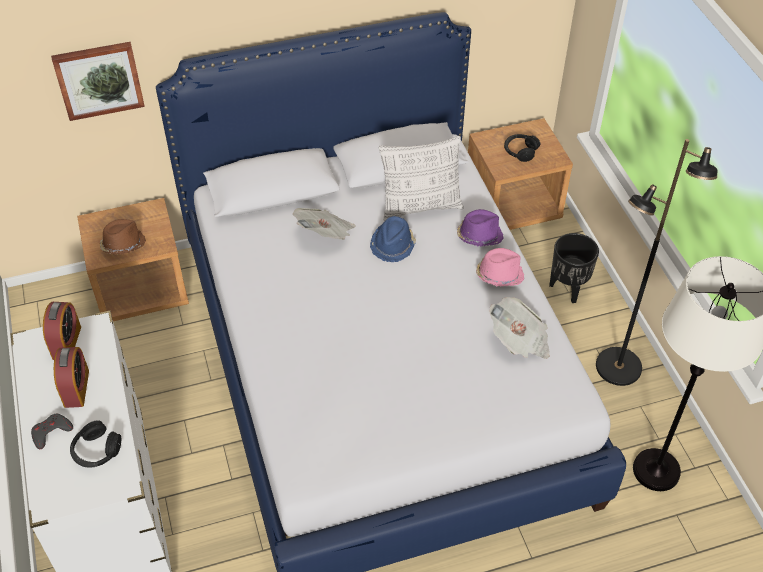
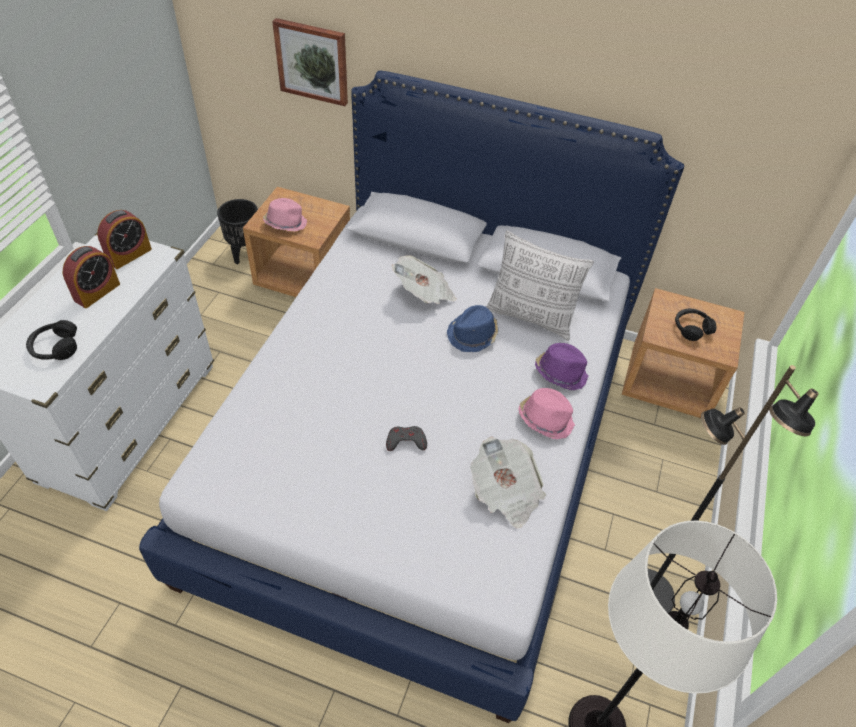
camera: 35 degrees right, 0 degrees up
grey game controller [31,414,73,449] -> grey game controller moved to [386,426,427,451]
brown hat [100,219,146,254] -> pink hat [263,198,307,231]
black planter [549,233,599,303] -> black planter moved to [217,199,258,264]

